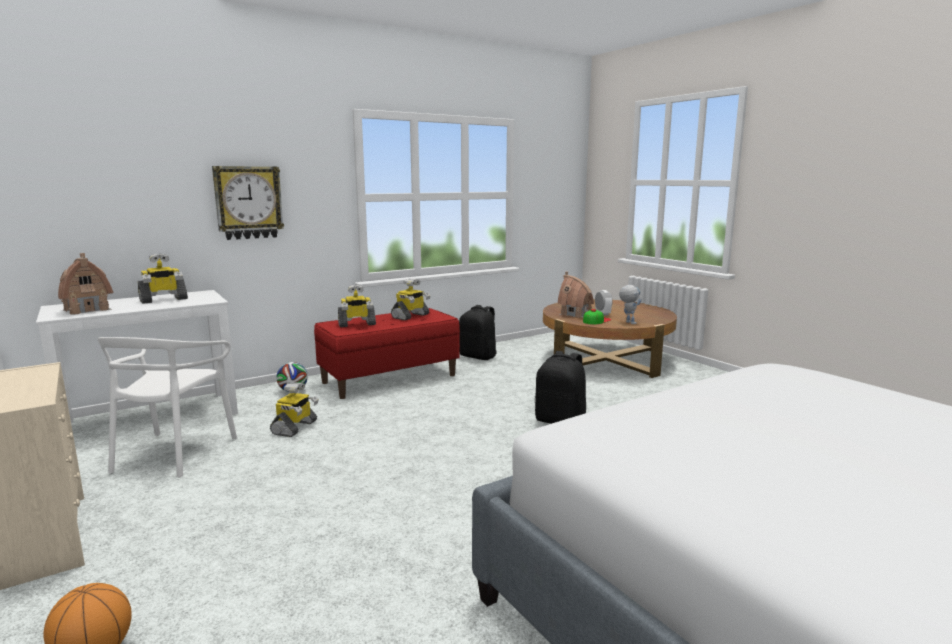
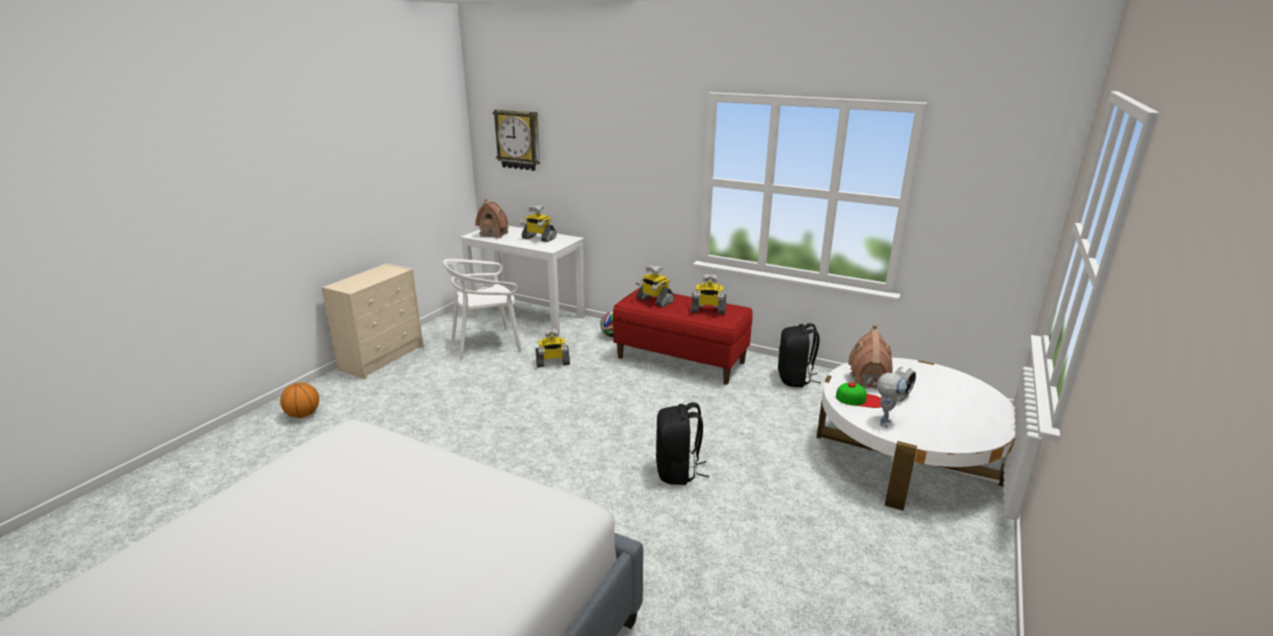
camera: 60 degrees right, 10 degrees up
wall clock [212,166,284,240] -> wall clock moved to [493,109,540,171]
brown coffee table [543,299,677,378] -> white coffee table [817,358,1016,511]

